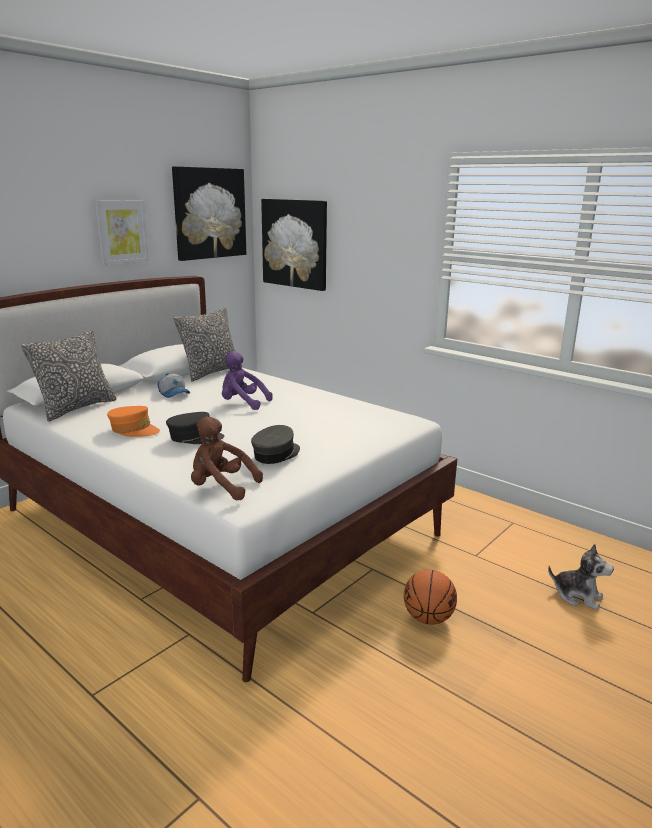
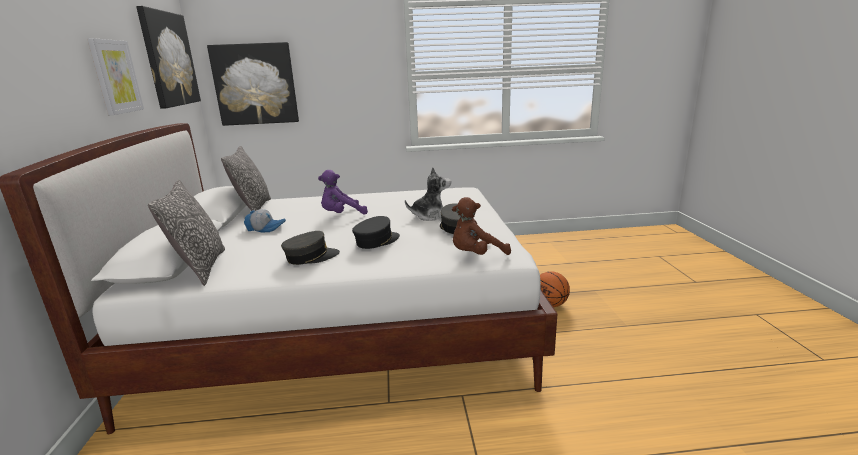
camera: 45 degrees left, 0 degrees up
orange cap [107,406,160,437] -> grey cap [281,231,340,265]
plush toy [548,544,614,610] -> plush toy moved to [405,167,451,221]

